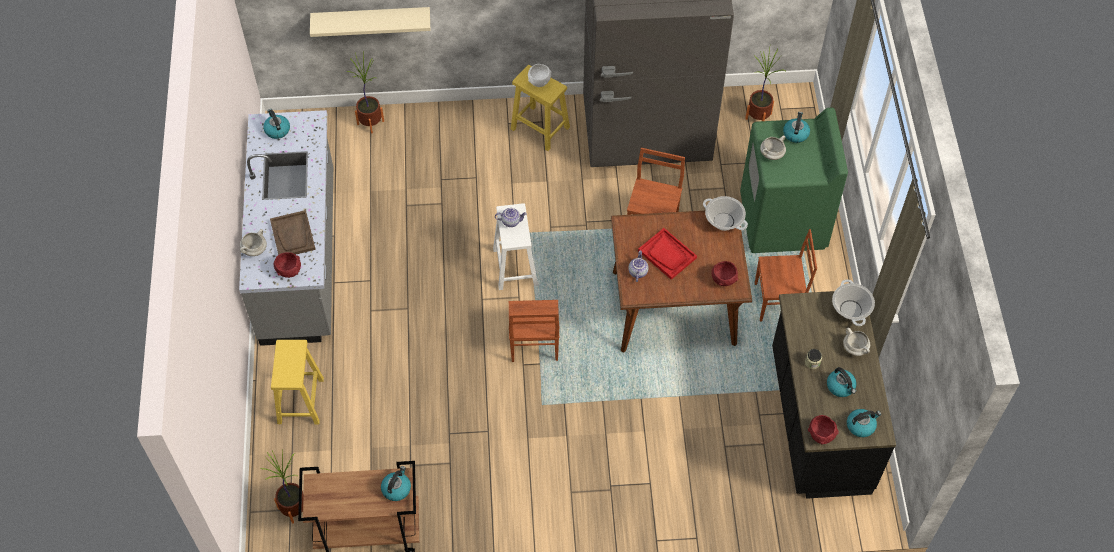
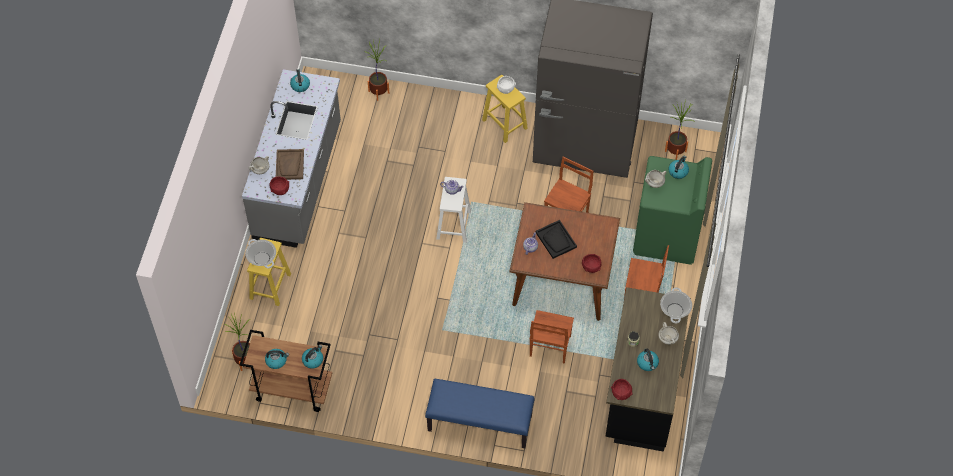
camera: 15 degrees right, 0 degrees up
beige shelf [310,7,430,37] -> none
brown chair [509,300,559,362] -> brown chair moved to [530,310,574,364]
red tray [638,228,697,280] -> black tray [536,220,577,259]
cooking pot [703,196,748,231] -> cooking pot moved to [245,239,276,268]
kettle [847,409,881,437] -> kettle moved to [265,349,289,369]
none -> blue bench [425,379,535,448]

